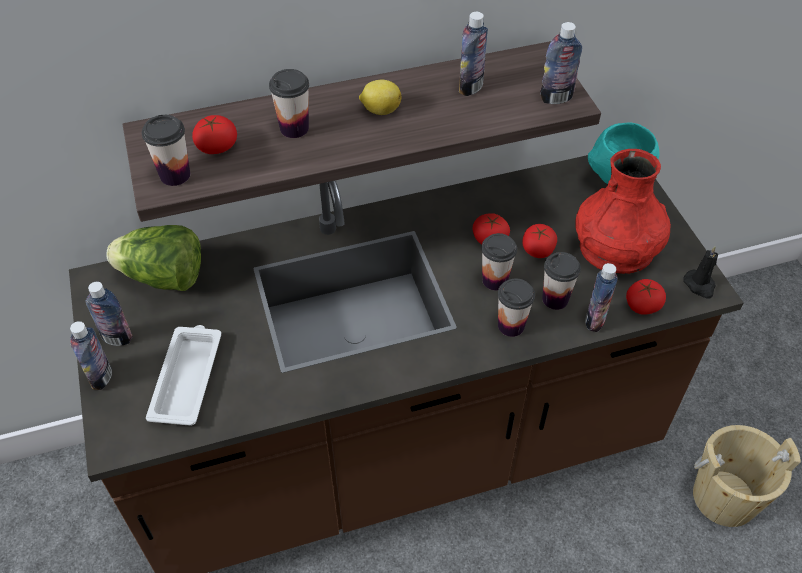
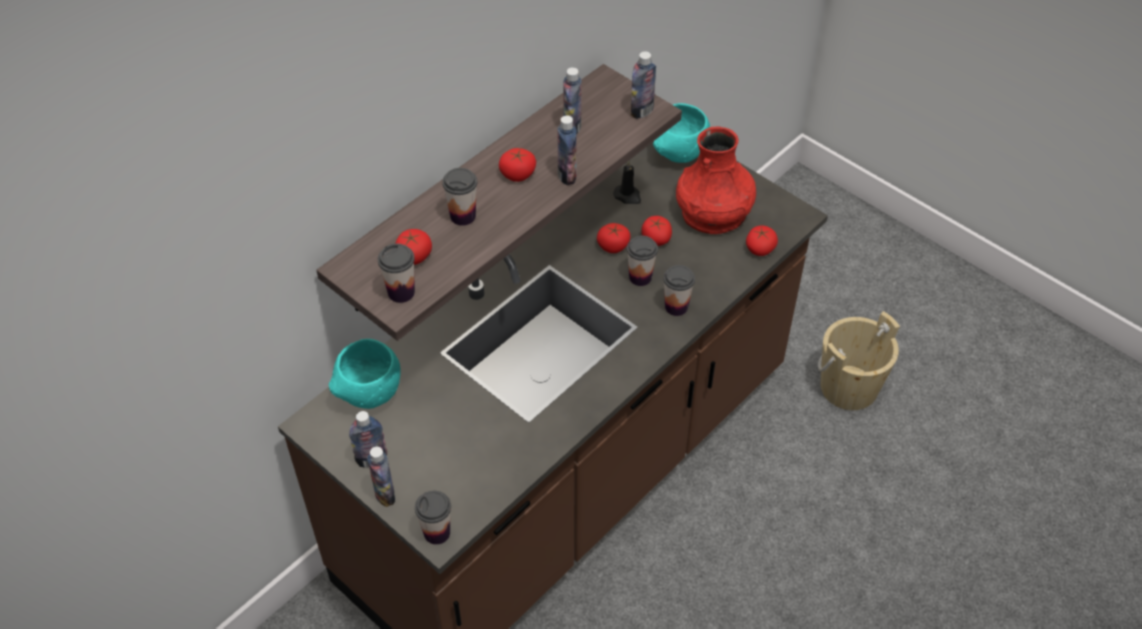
camera: 30 degrees left, 0 degrees up
lettuce [106,225,201,291] -> turquoise bowl [329,339,400,409]
white tray [146,325,221,426] -> none
lemon [359,80,401,115] -> tomato [499,148,536,182]
cup [542,252,581,310] -> cup moved to [415,491,451,544]
bottle [585,263,617,332] -> bottle moved to [557,116,577,185]
black candle [683,246,718,299] -> black candle moved to [613,161,641,204]

